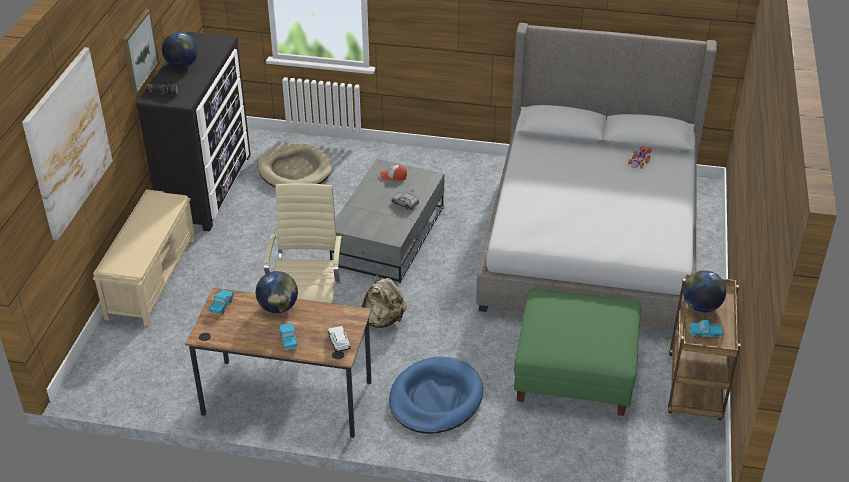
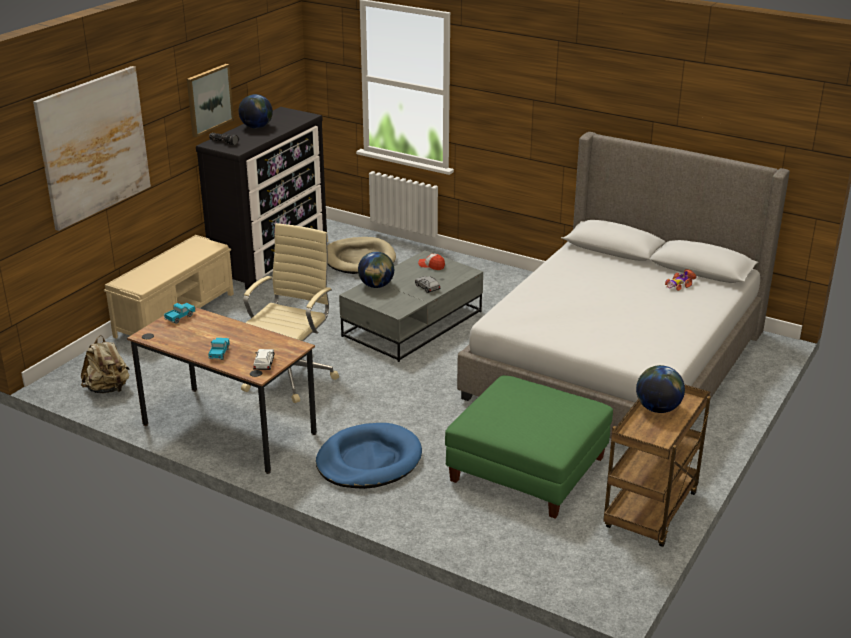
camera: 20 degrees right, 10 degrees down
globe [256,271,298,313] -> globe moved to [358,252,394,288]
beige backpack [361,274,407,328] -> beige backpack moved to [81,335,129,393]
toy truck [689,320,723,339] -> none

